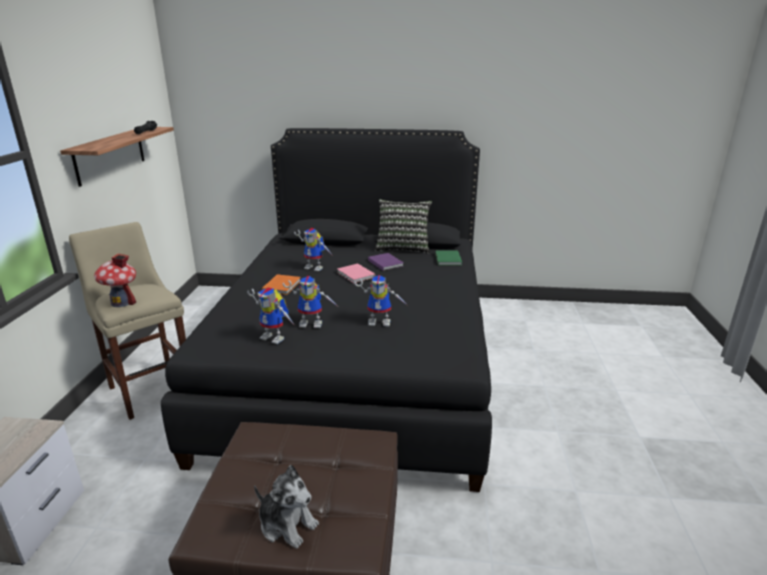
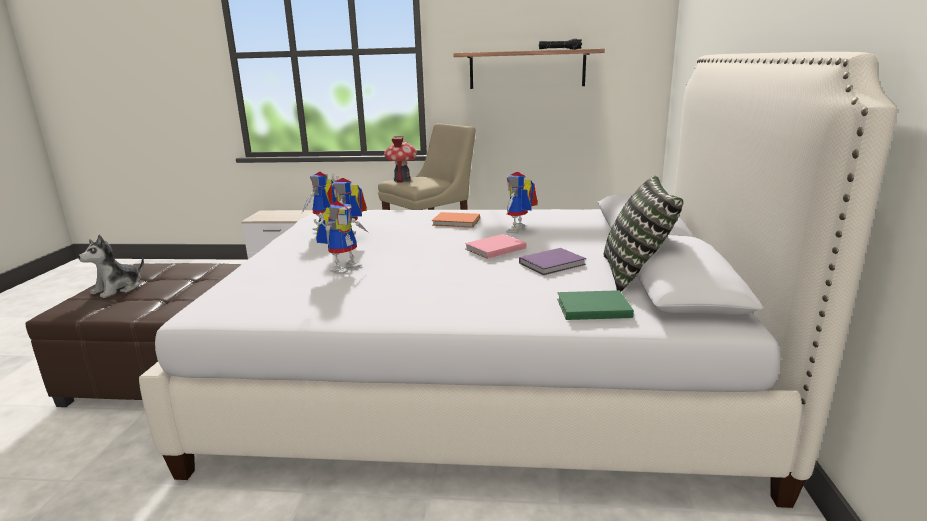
camera: 90 degrees right, 5 degrees down
black bed [161,128,492,492] -> white bed [139,52,896,508]
toy robot [354,275,407,327] -> toy robot turned 150 degrees counterclockwise [314,201,369,274]

